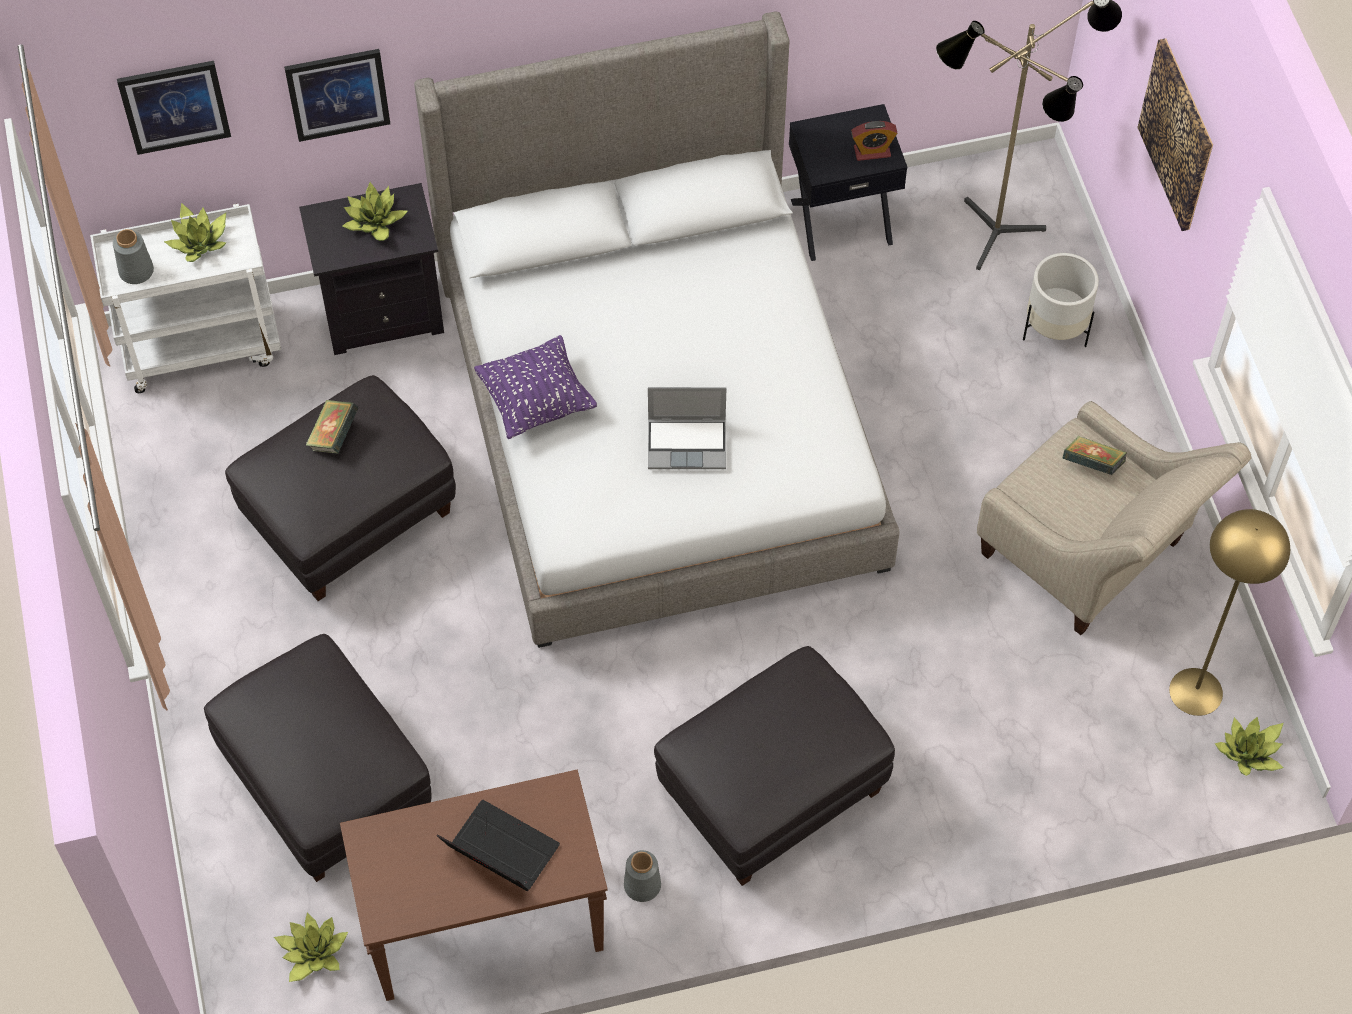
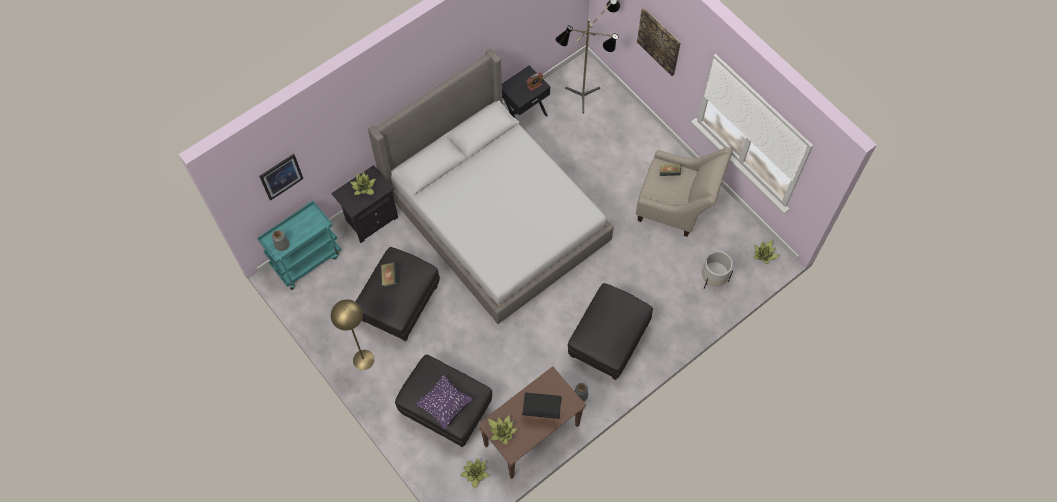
camera: 25 degrees left, 5 degrees up
white cart [90,204,281,393] -> turquoise cart [257,201,341,290]
potted plant [164,203,226,262] -> potted plant moved to [488,415,517,445]
picture [284,49,390,142] -> none
purple pillow [474,335,597,439] -> purple pillow moved to [416,374,473,429]
laptop [648,387,726,469] -> none
white planter [1023,253,1099,347] -> white planter moved to [702,251,733,289]
yellow floor lamp [1169,509,1290,716] -> yellow floor lamp moved to [331,299,375,370]

